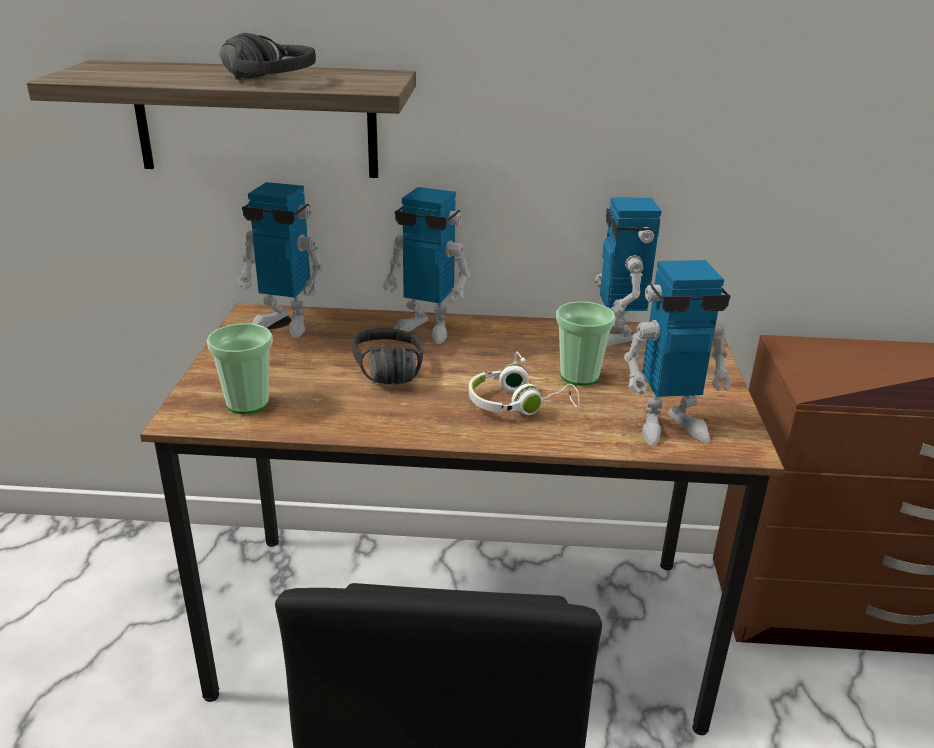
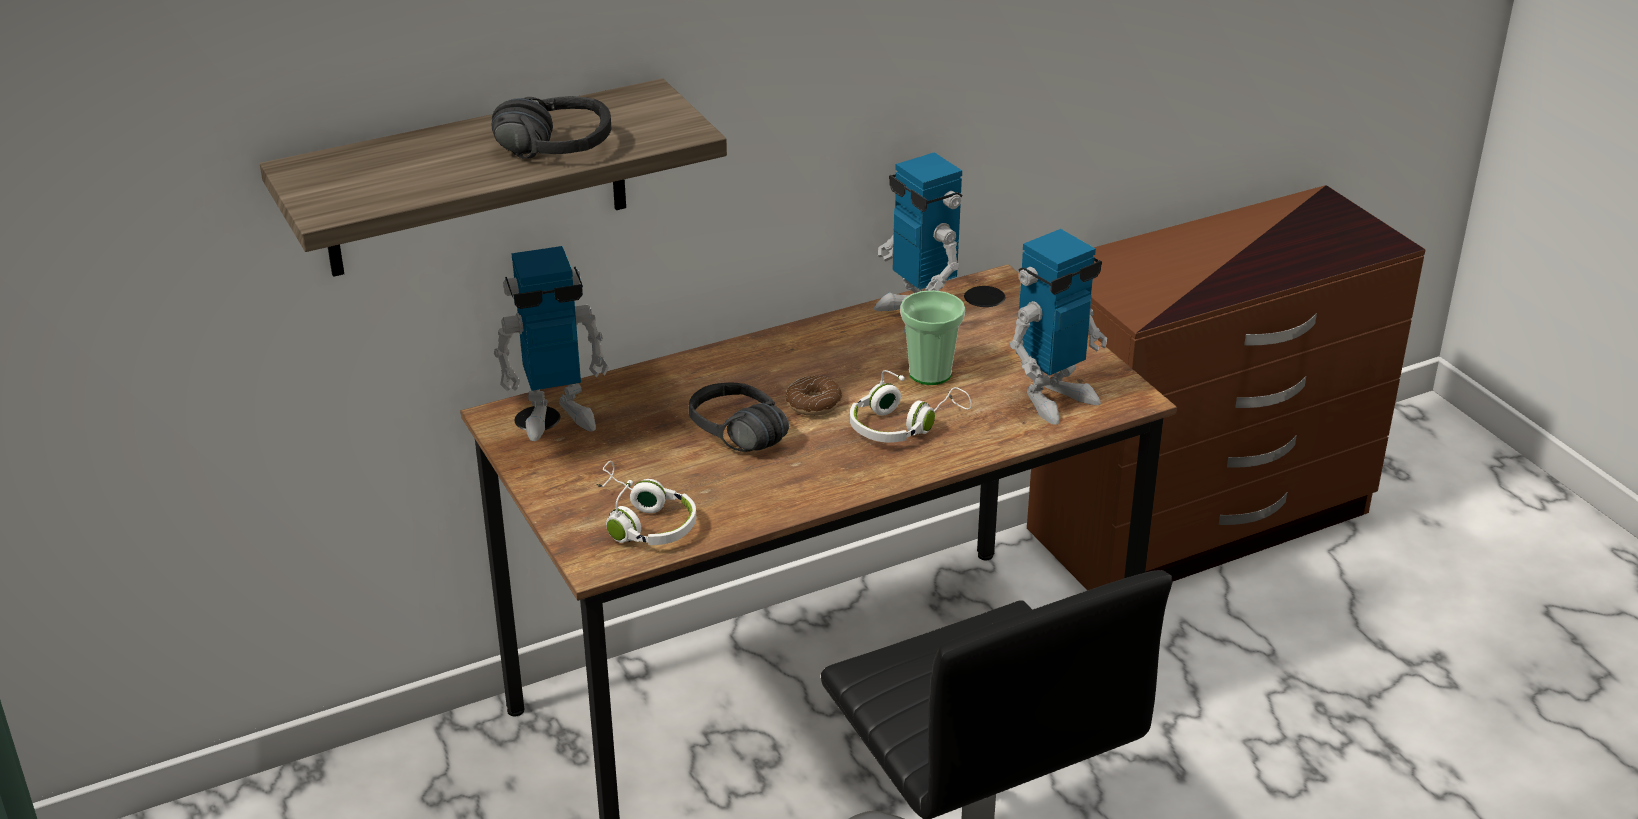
camera: 30 degrees left, 5 degrees up
cup [207,323,273,414] -> white headphones [596,461,696,545]
toy robot [383,187,471,344] -> none
none -> donut [786,376,842,416]

